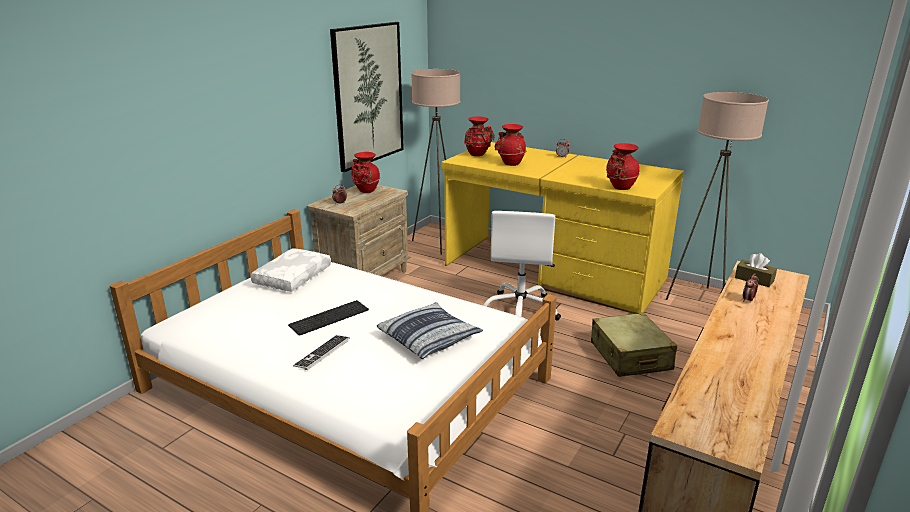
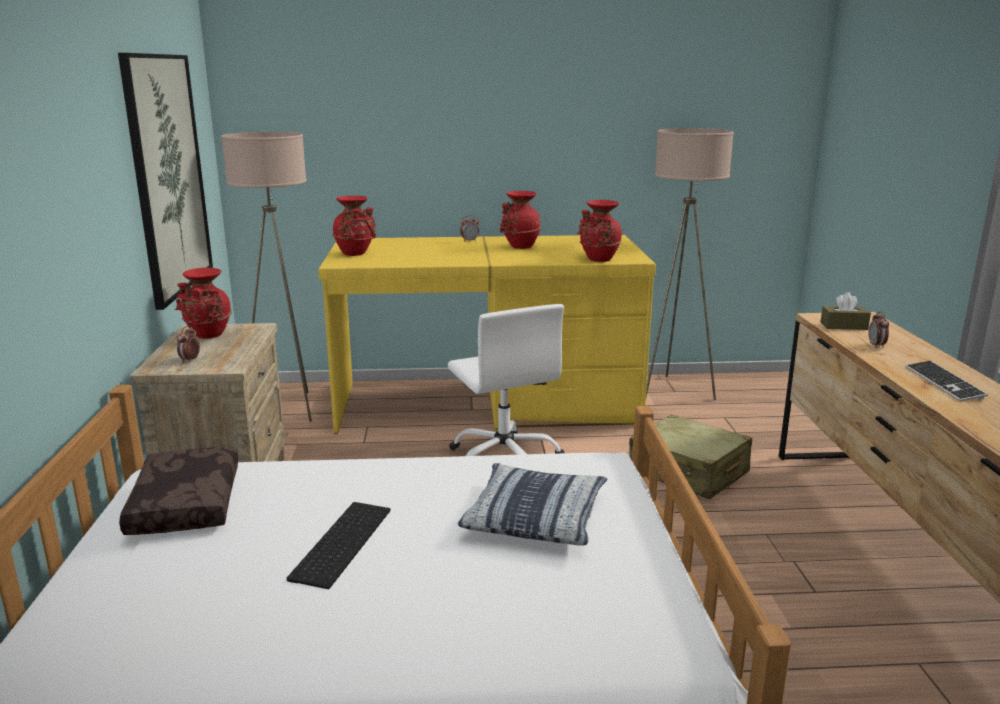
camera: 35 degrees left, 5 degrees down
white pillow [251,248,331,292] -> brown pillow [119,447,239,535]
keyboard [293,335,350,370] -> keyboard moved to [905,360,988,401]
red vase [495,124,526,166] -> red vase moved to [500,191,542,249]

